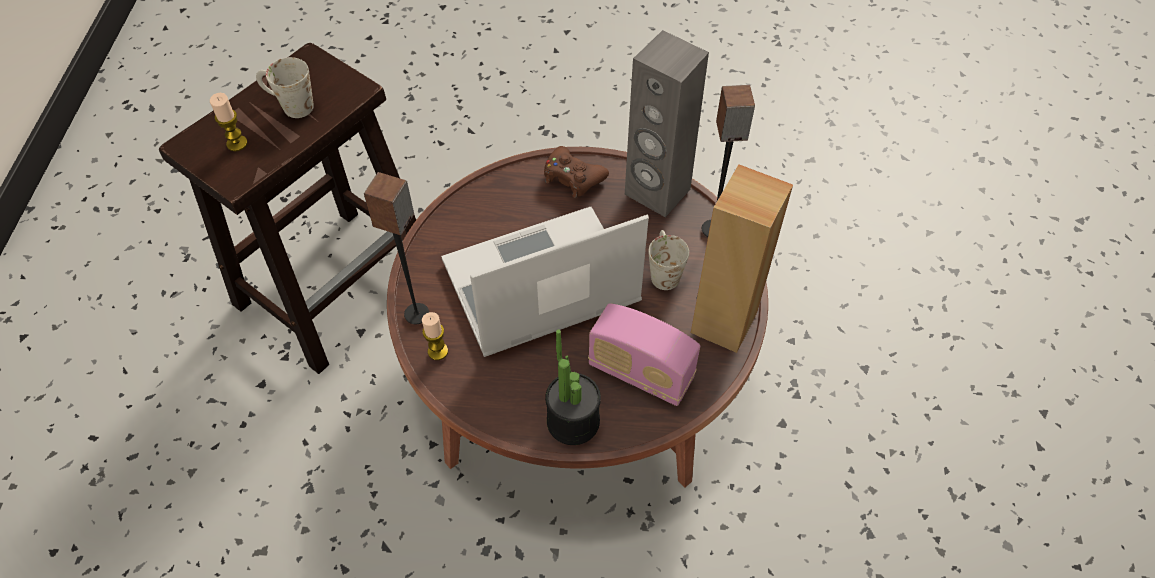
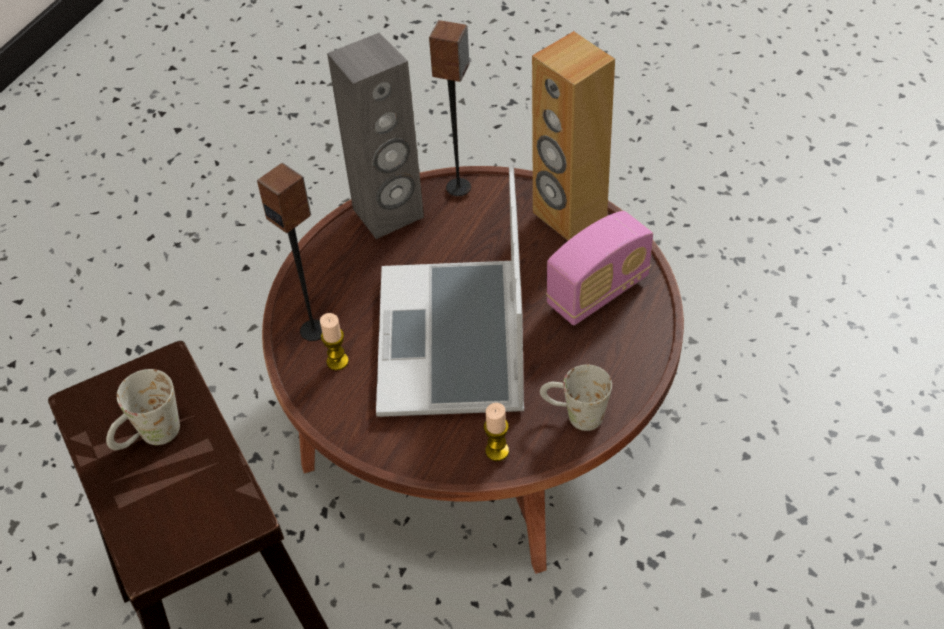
camera: 65 degrees left, 5 degrees down
candle [210,93,248,151] -> candle moved to [320,313,349,371]
speaker [364,172,429,324] -> speaker moved to [257,163,322,341]
brown game controller [544,146,609,198] -> none
potted plant [545,329,601,445] -> none
white mug [648,230,689,290] -> white mug moved to [540,365,612,431]

